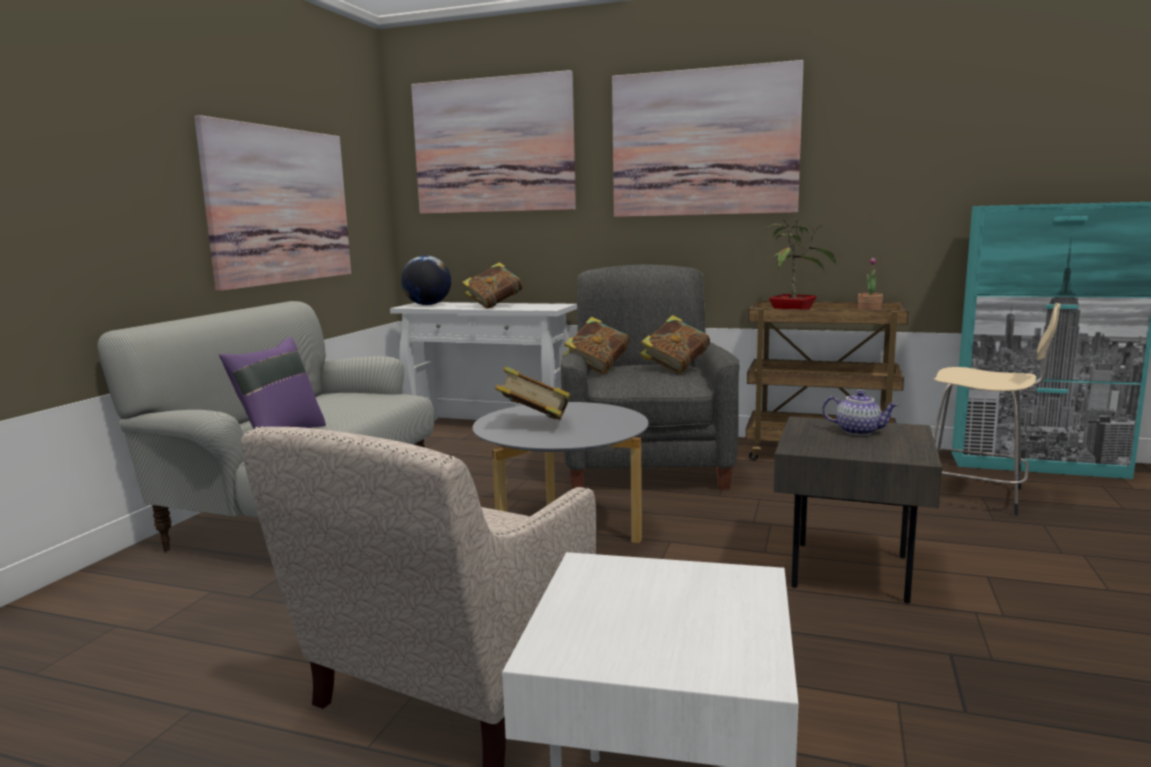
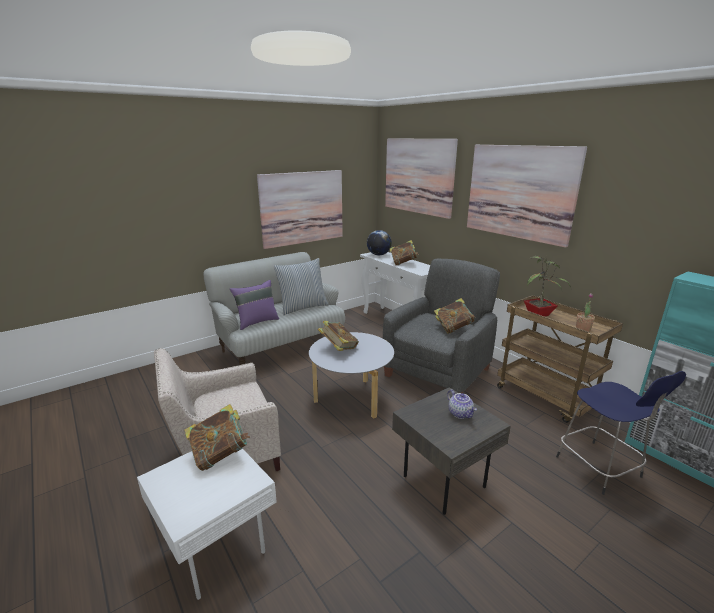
camera: 35 degrees right, 10 degrees up
book [563,317,630,374] -> book moved to [184,404,250,471]
beige stool [933,303,1061,516] -> blue stool [556,371,686,495]
none -> pillow [273,258,329,315]

